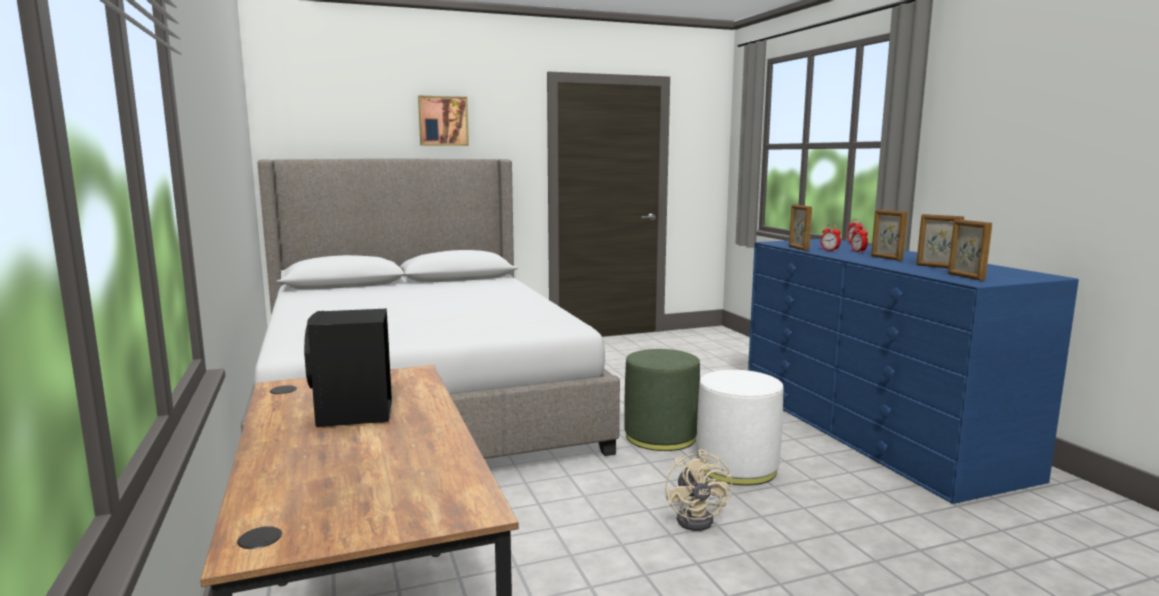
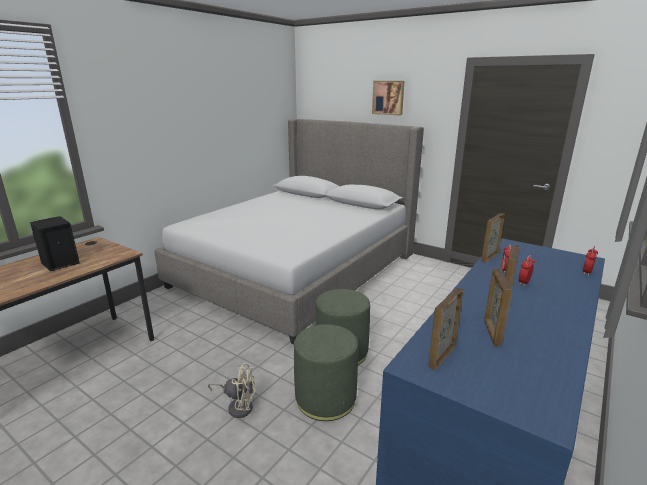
camera: 55 degrees right, 10 degrees up
beige fan [665,449,732,531] -> beige fan turned 135 degrees counterclockwise [208,363,256,418]
white ottoman [696,370,783,486] -> green ottoman [294,324,358,421]

